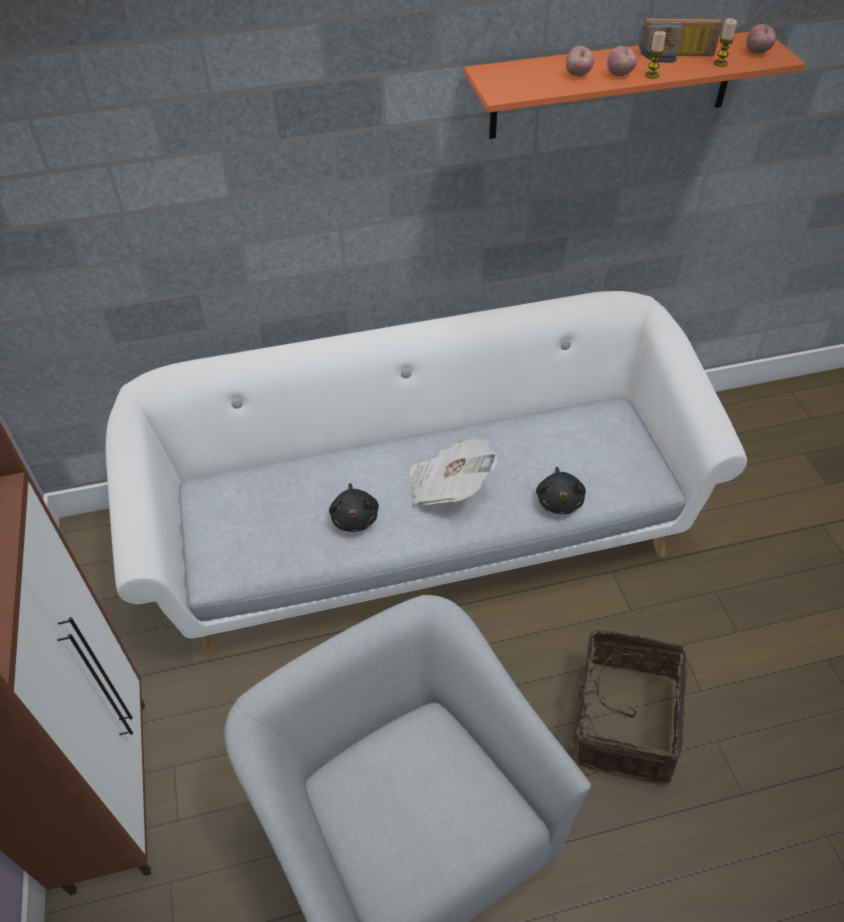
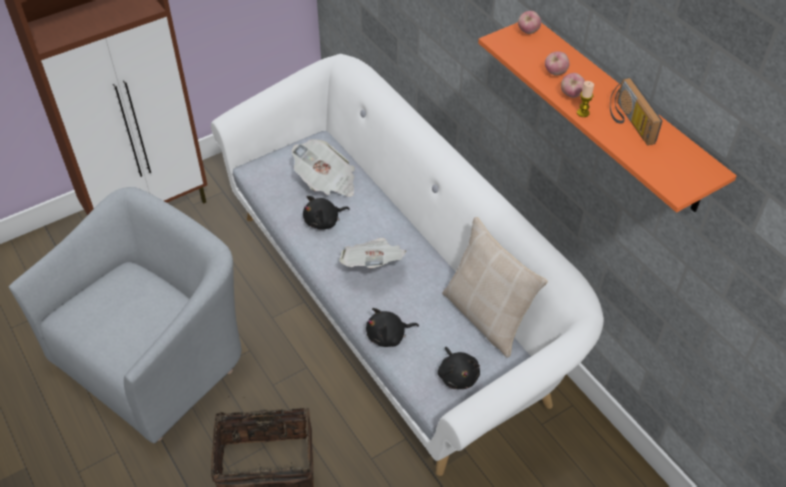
camera: 70 degrees right, 0 degrees up
candle [714,18,737,67] -> none
apple [746,24,776,54] -> apple moved to [518,11,541,34]
none -> newspaper [292,140,355,197]
none -> black plush toy [438,347,480,389]
none -> beige pillow [442,217,548,358]

